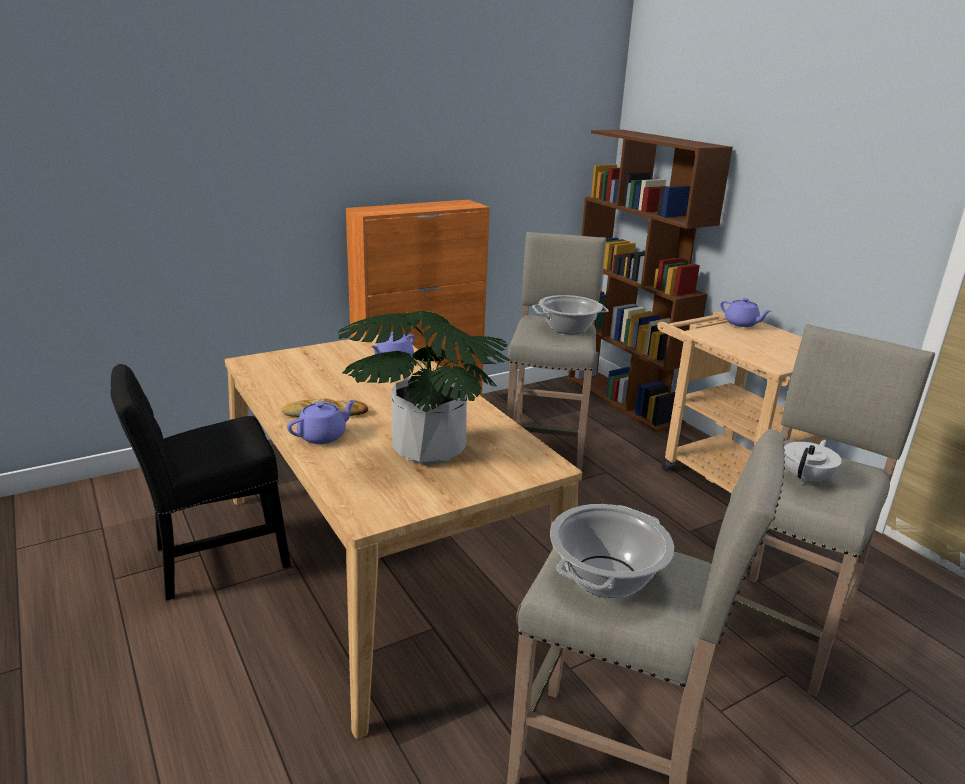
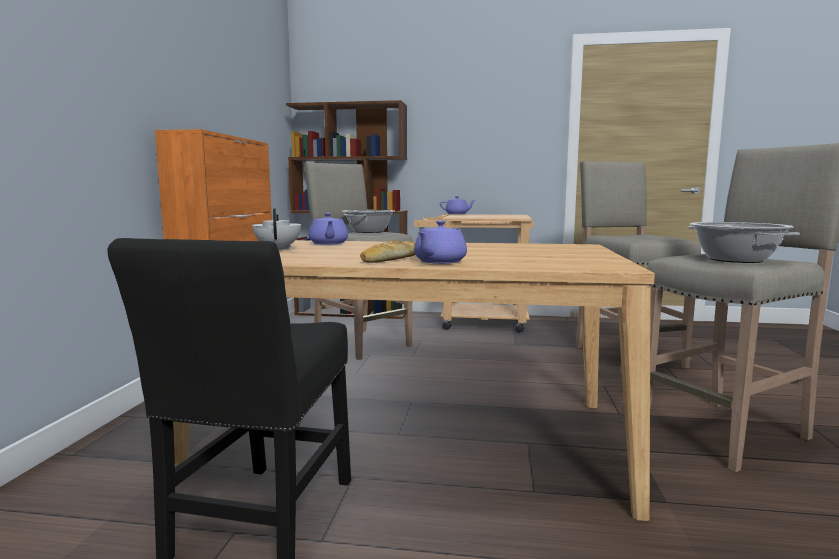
camera: 50 degrees left, 15 degrees down
purple teapot [287,400,356,444] -> purple teapot turned 150 degrees counterclockwise [414,220,467,264]
potted plant [338,311,510,465] -> none
white teapot [784,440,842,485] -> white teapot moved to [252,208,301,250]

